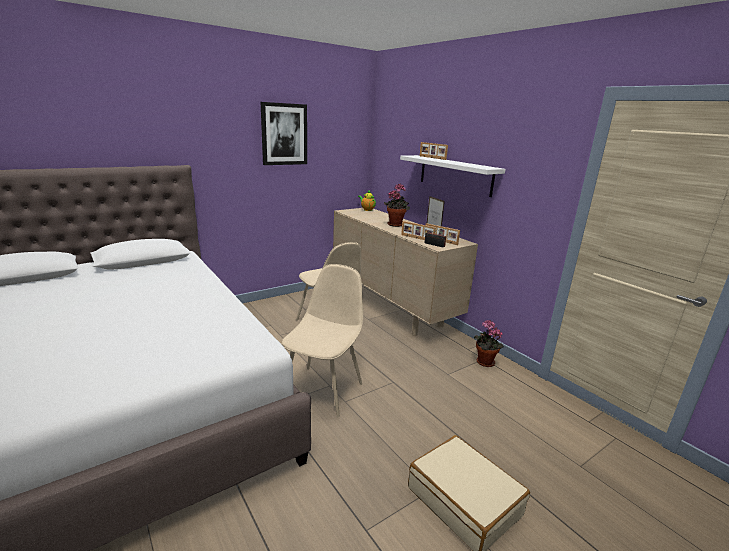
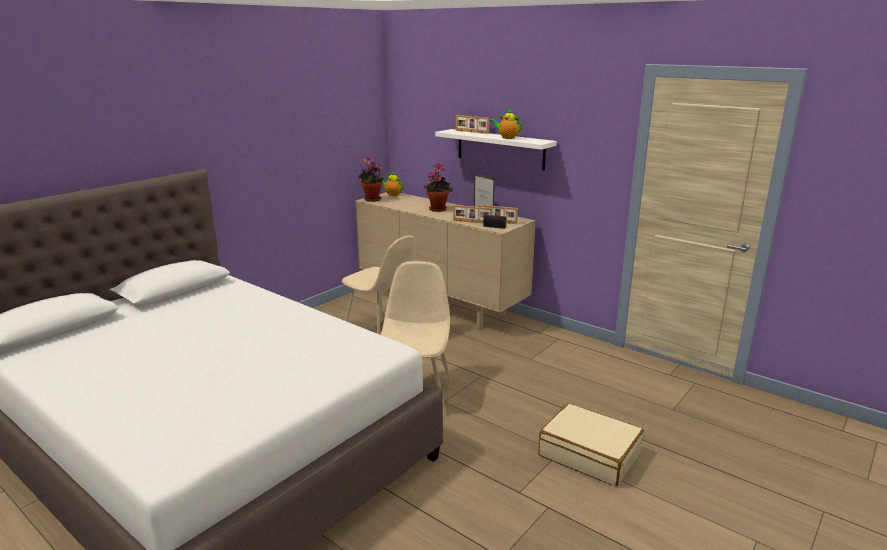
camera: 15 degrees left, 0 degrees up
picture [261,102,307,165] -> none
potted plant [474,320,504,367] -> potted plant moved to [358,157,384,202]
none -> teapot [490,108,523,139]

